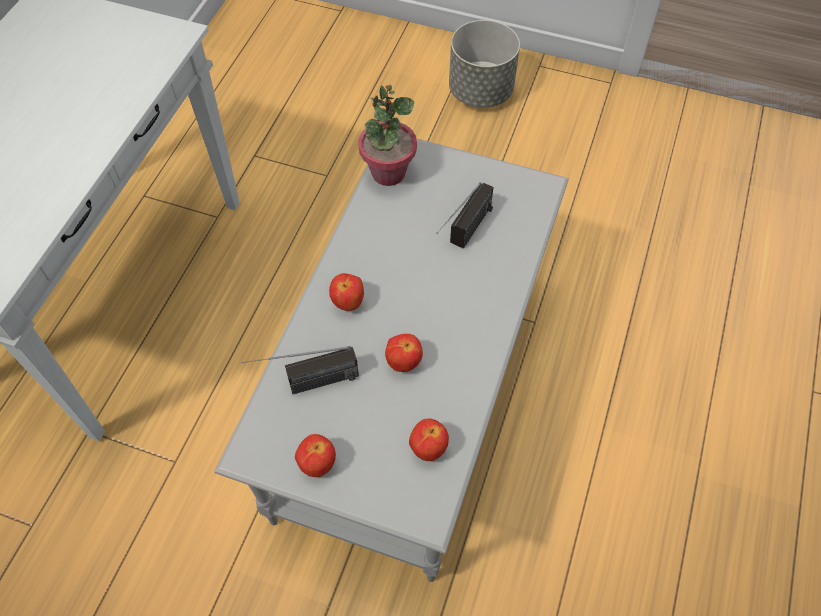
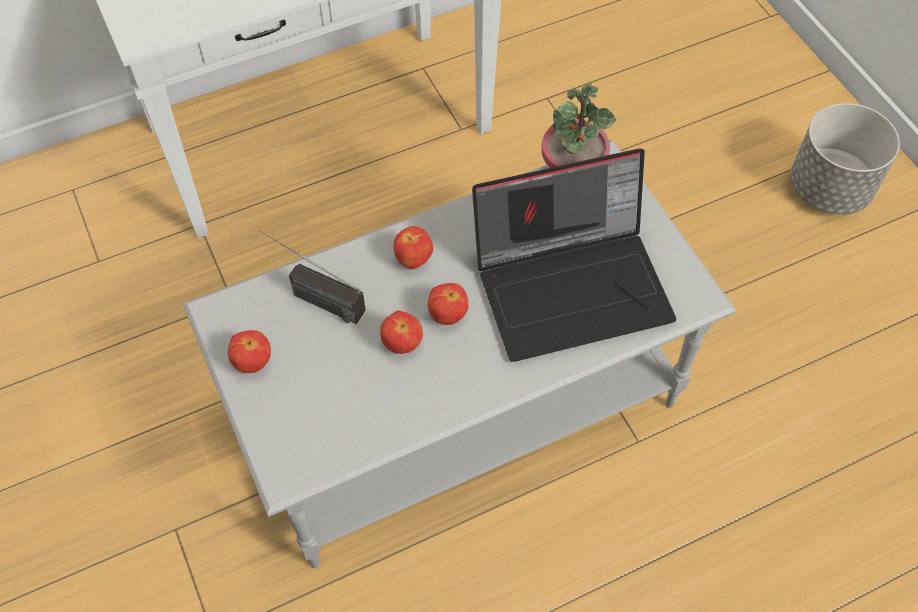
camera: 45 degrees right, 0 degrees up
apple [409,418,449,461] -> apple moved to [428,283,469,325]
radio [436,182,493,249] -> laptop [472,148,676,362]

